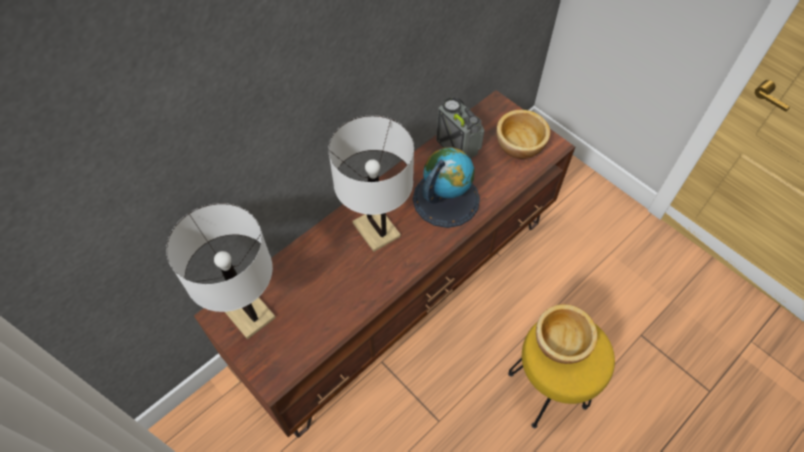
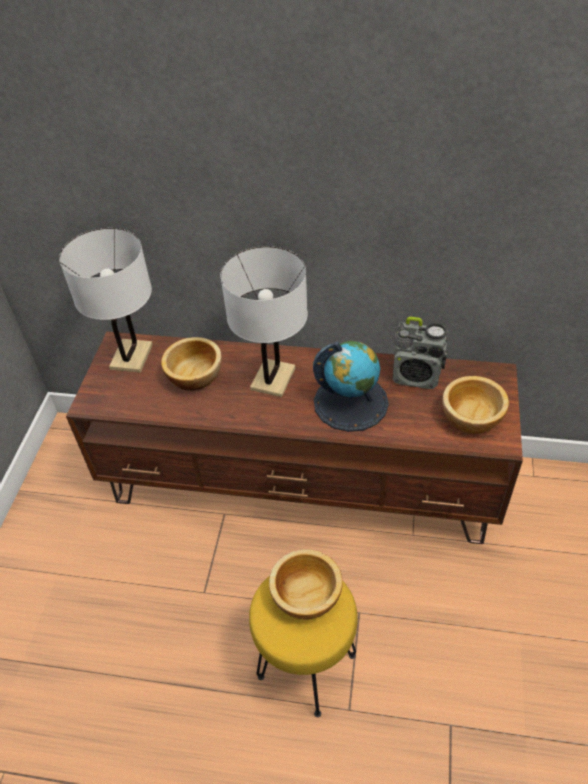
camera: 55 degrees right, 10 degrees down
radio [436,97,484,159] -> radio turned 90 degrees clockwise [393,317,448,389]
none -> bowl [161,337,222,391]

